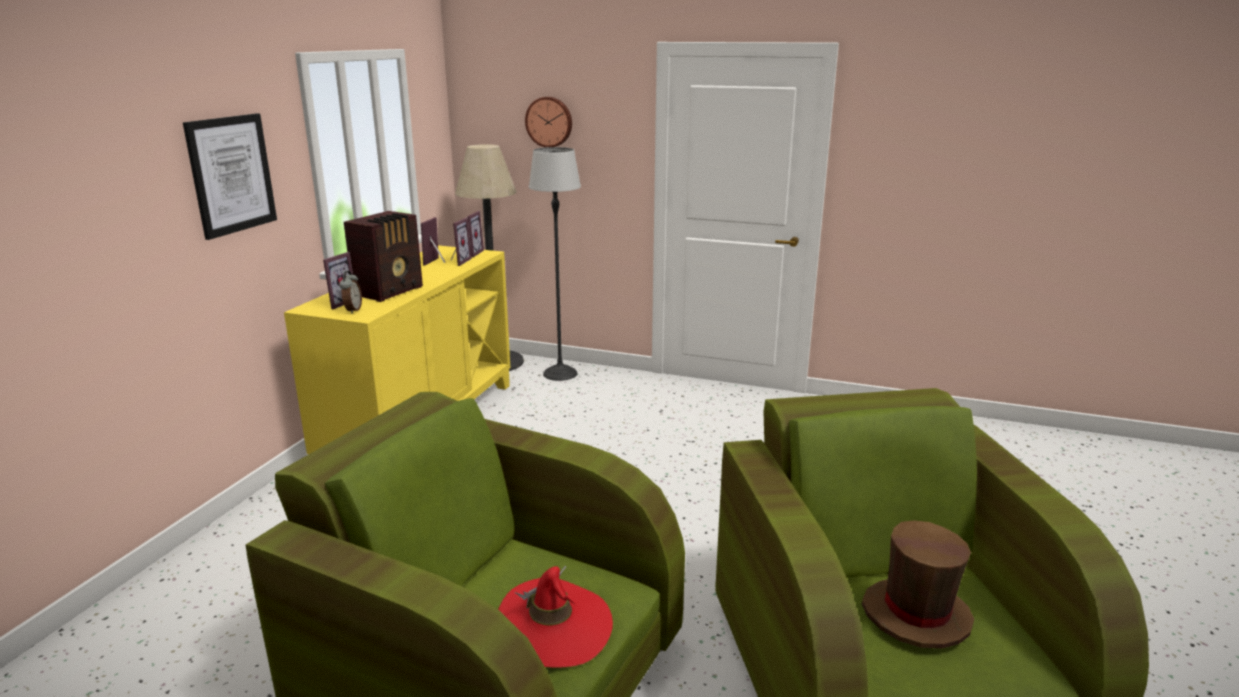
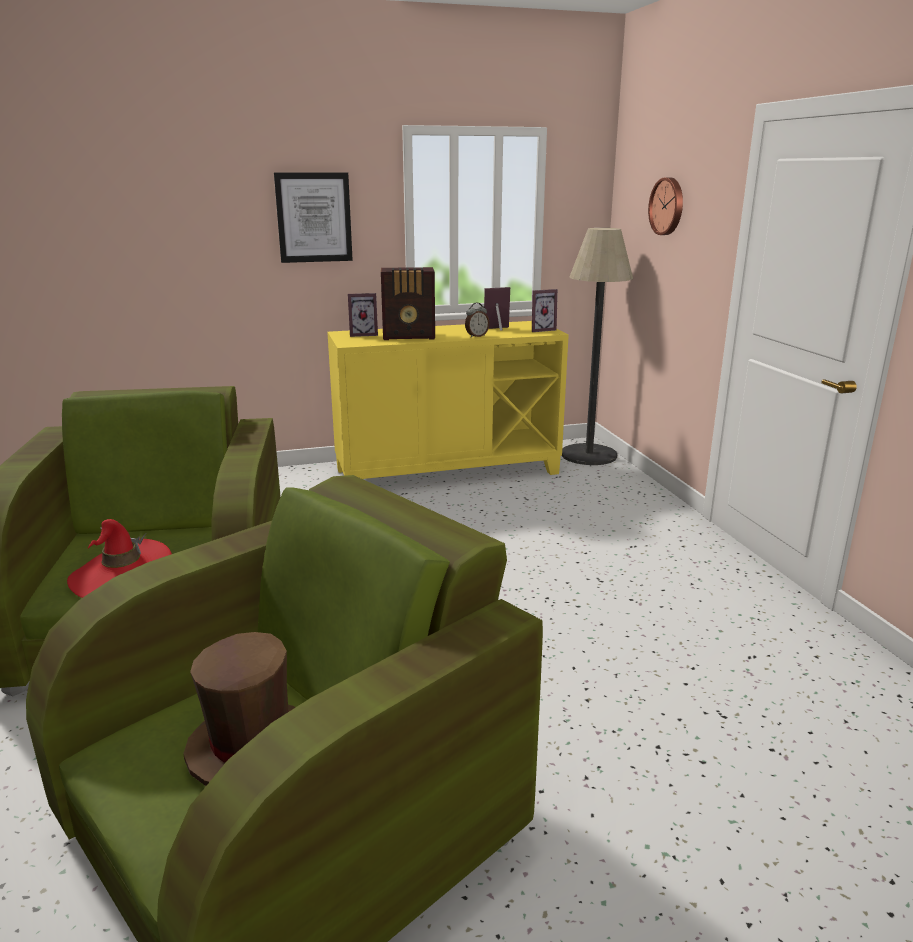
camera: 55 degrees right, 0 degrees up
alarm clock [339,271,362,314] -> alarm clock moved to [465,303,489,338]
picture frame [450,217,472,266] -> none
floor lamp [529,147,581,381] -> none

